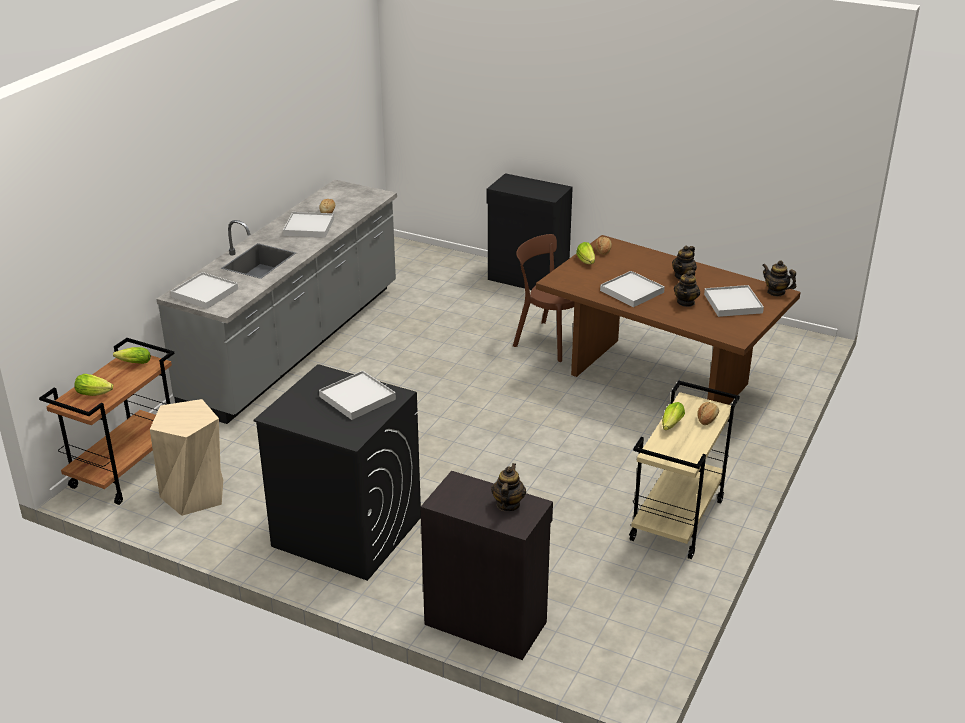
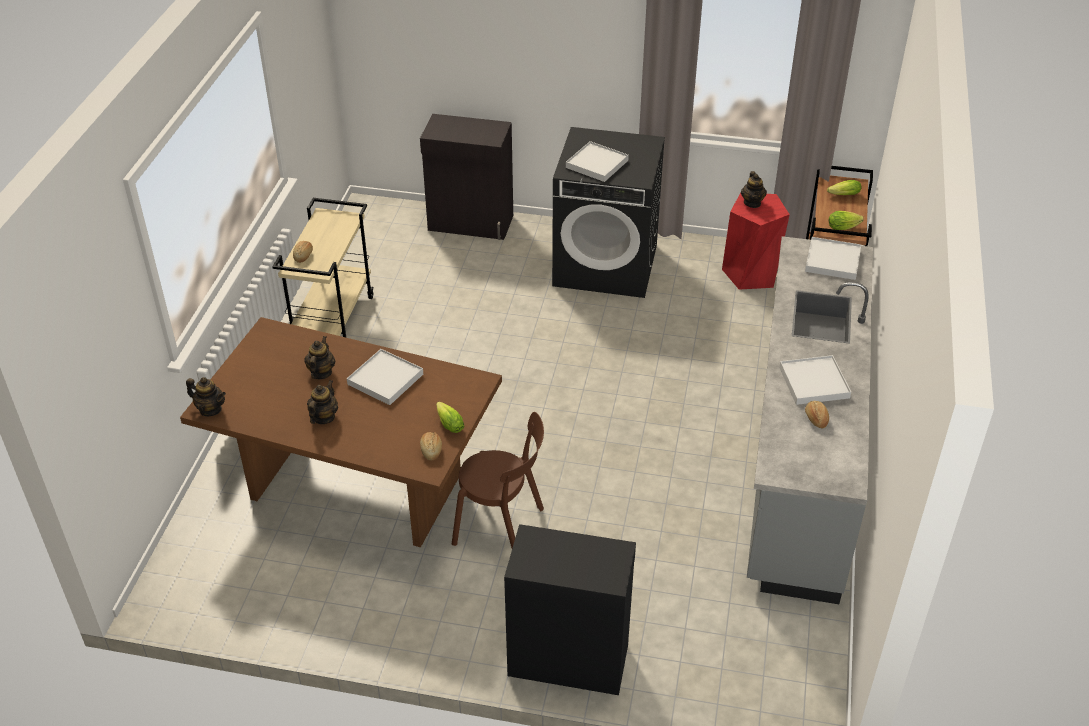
camera: 165 degrees right, 10 degrees up
beige stool [150,399,223,516] -> red stool [722,193,790,290]
teapot [491,463,526,511] -> teapot moved to [741,171,767,208]
lettuce [662,402,685,430] -> none
white tray [704,285,764,317] -> none

